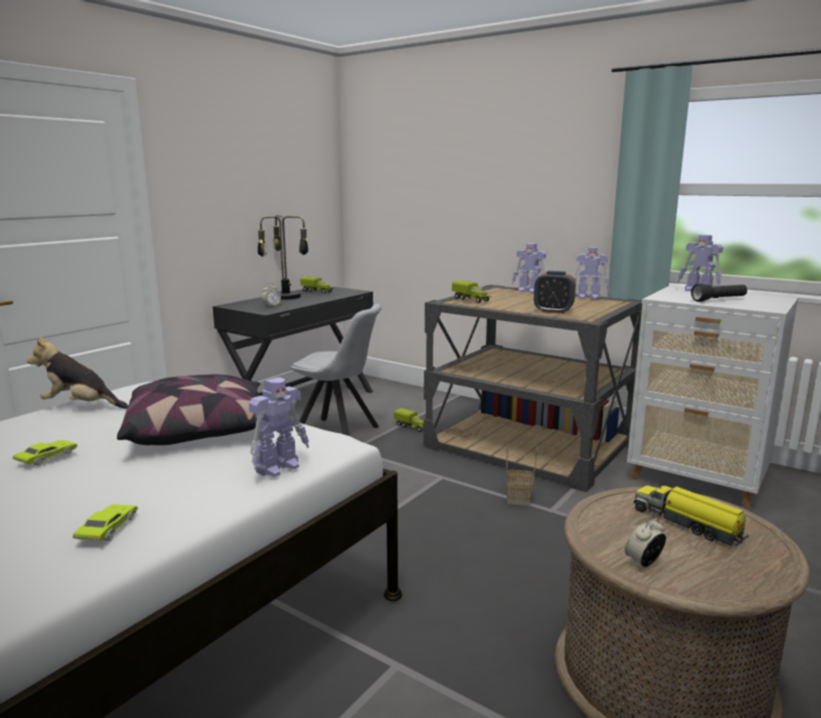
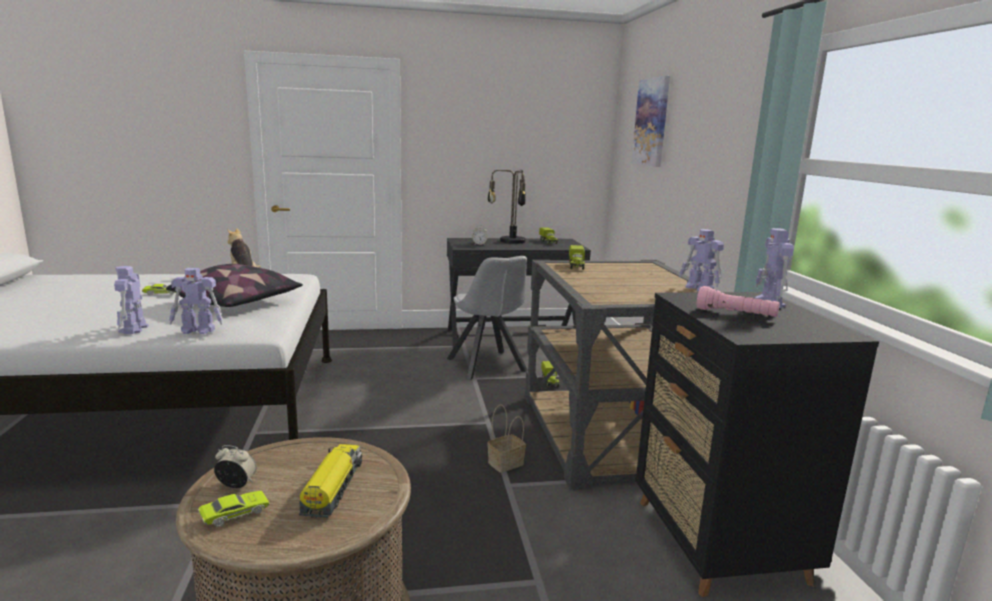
camera: 45 degrees right, 0 degrees up
green toy car [72,504,138,541] -> green toy car moved to [198,491,270,527]
toy robot [511,243,546,293] -> toy robot moved to [114,266,149,334]
alarm clock [534,271,576,314] -> none
white dresser [627,286,799,509] -> black dresser [636,292,879,597]
black flashlight [691,283,747,302] -> pink flashlight [697,286,780,317]
none -> picture [632,76,670,167]

